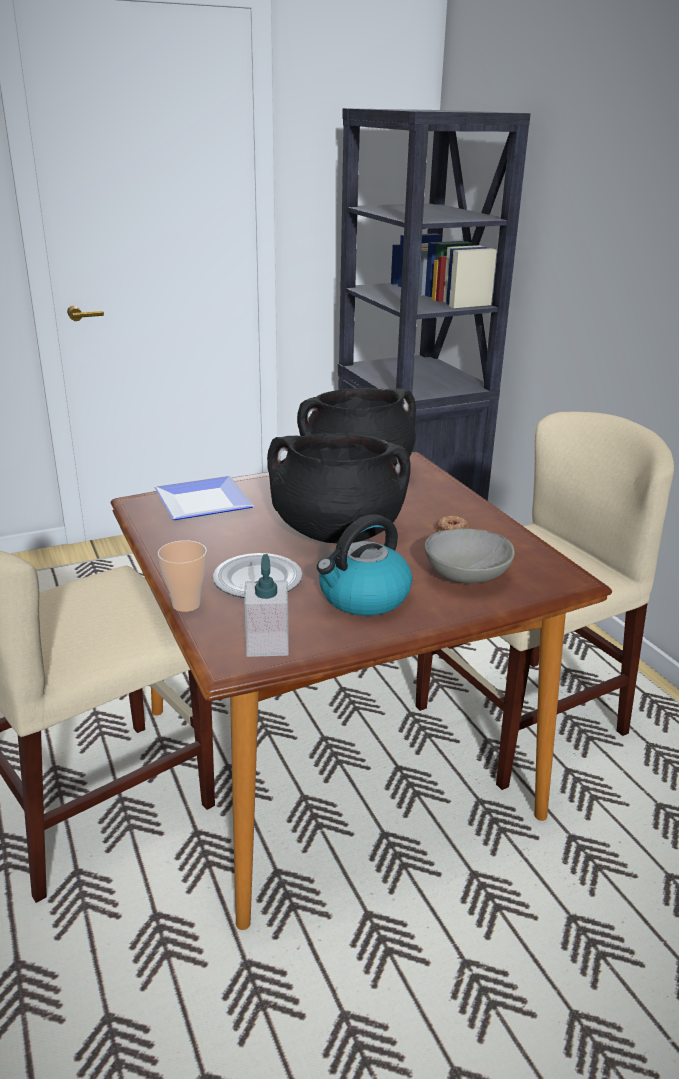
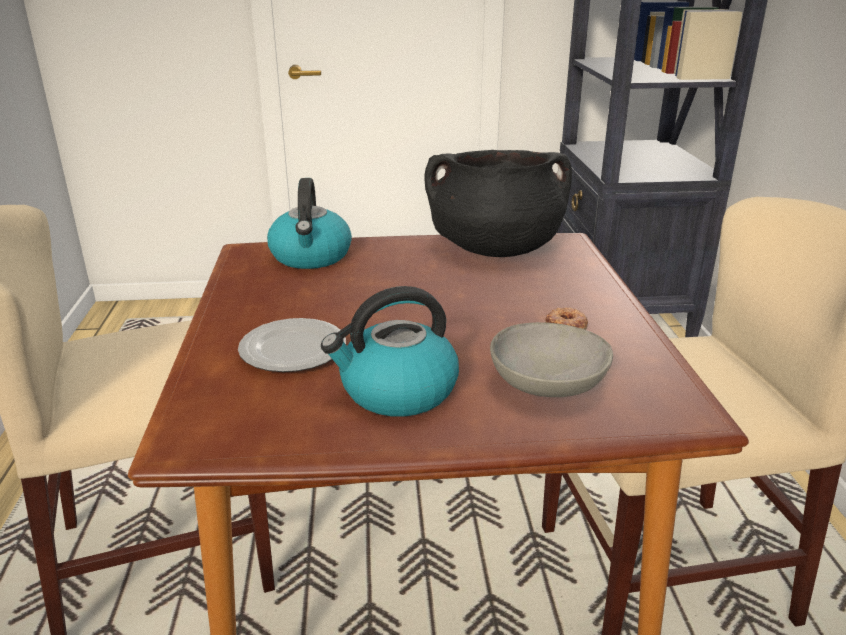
camera: 20 degrees right, 0 degrees up
plate [154,476,254,520] -> kettle [267,178,352,269]
cup [158,540,207,612] -> none
soap dispenser [244,554,289,657] -> none
black cooking pot [267,433,411,543] -> none

